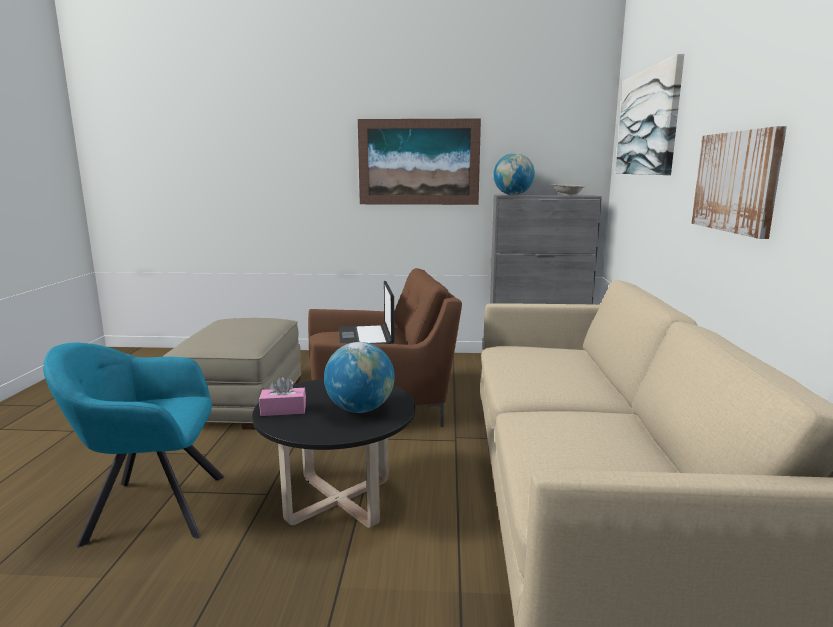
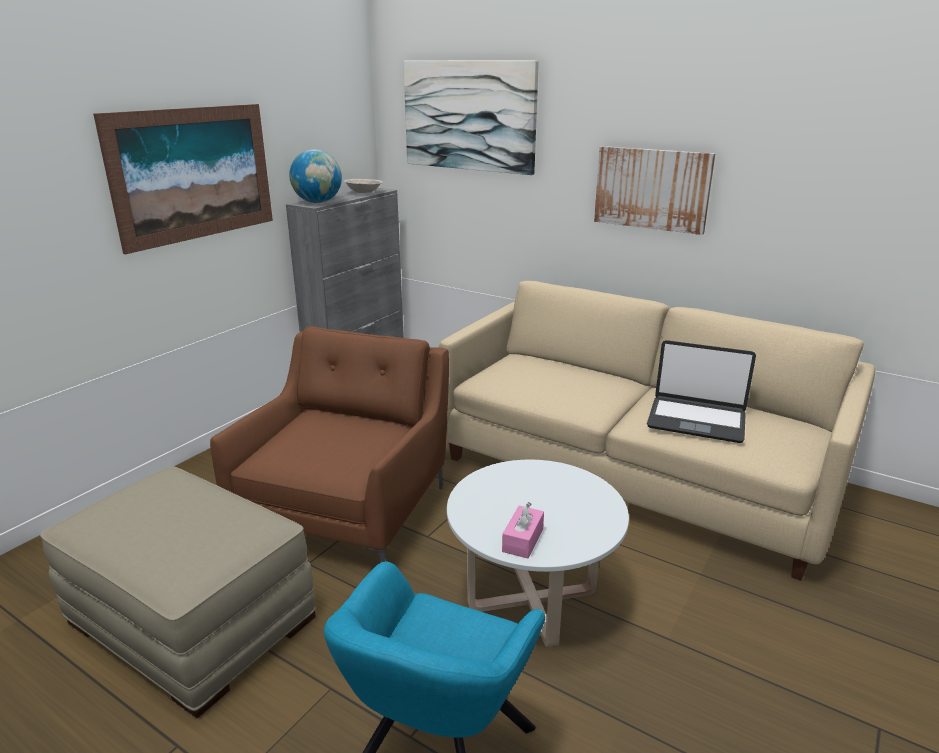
camera: 60 degrees left, 10 degrees up
black coffee table [252,379,415,528] -> white coffee table [447,460,629,647]
globe [324,342,395,413] -> none
laptop [339,281,395,344] -> laptop moved to [647,340,756,443]

